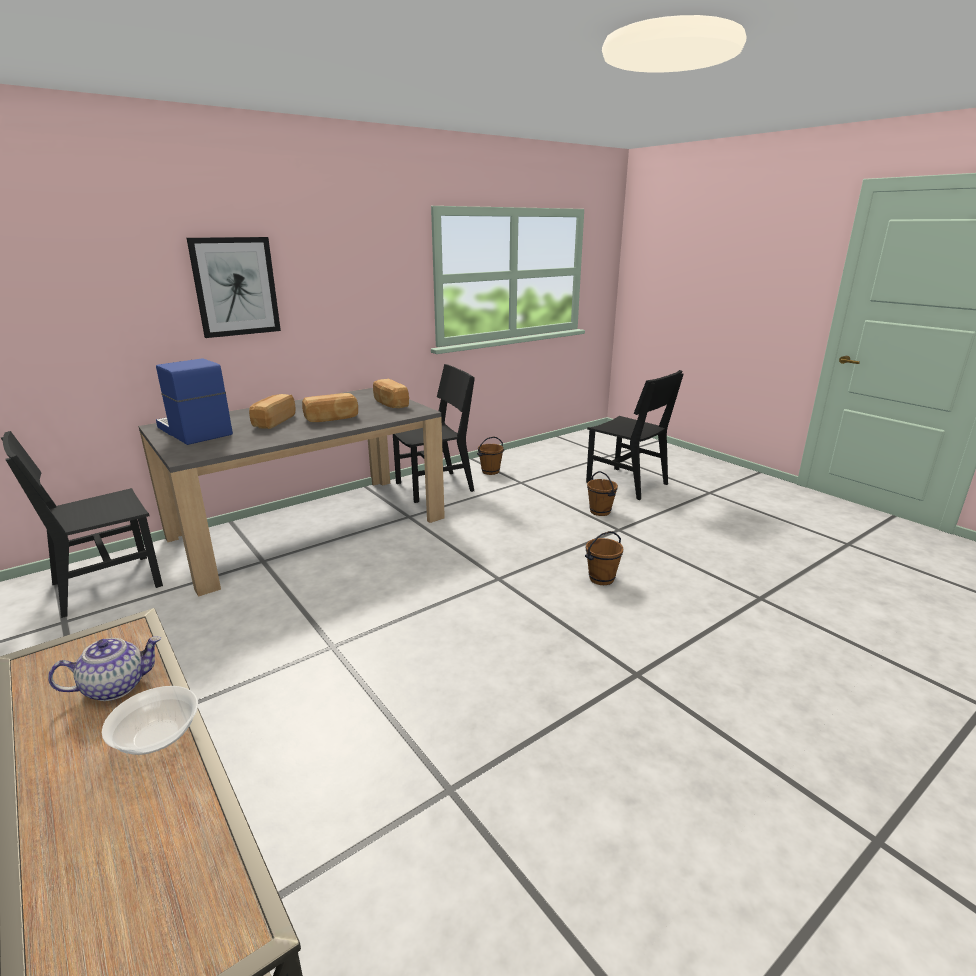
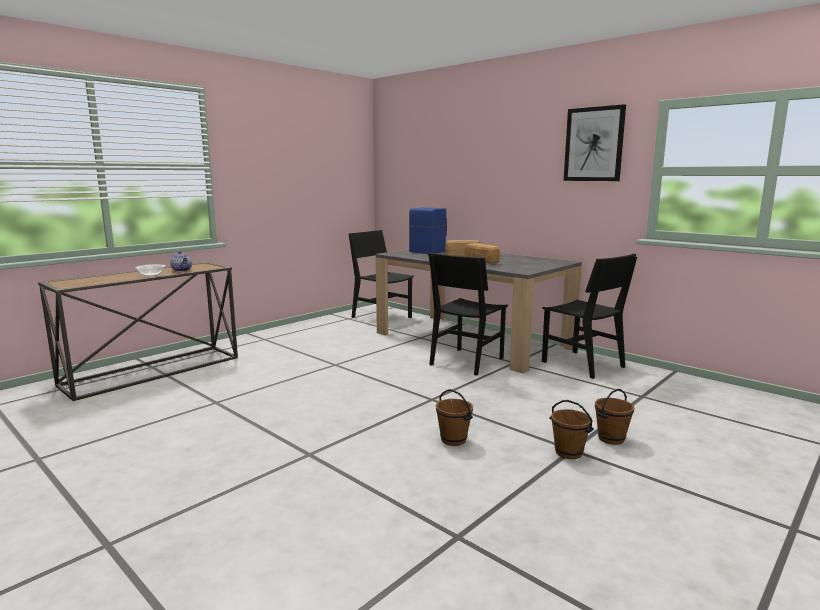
camera: 80 degrees right, 10 degrees down
picture [187,237,281,338] -> picture moved to [564,104,626,181]
bread [373,379,409,408] -> none
brown bucket [477,437,504,475] -> brown bucket moved to [549,400,594,459]
black chair [586,370,684,500] -> black chair moved to [428,252,508,376]

